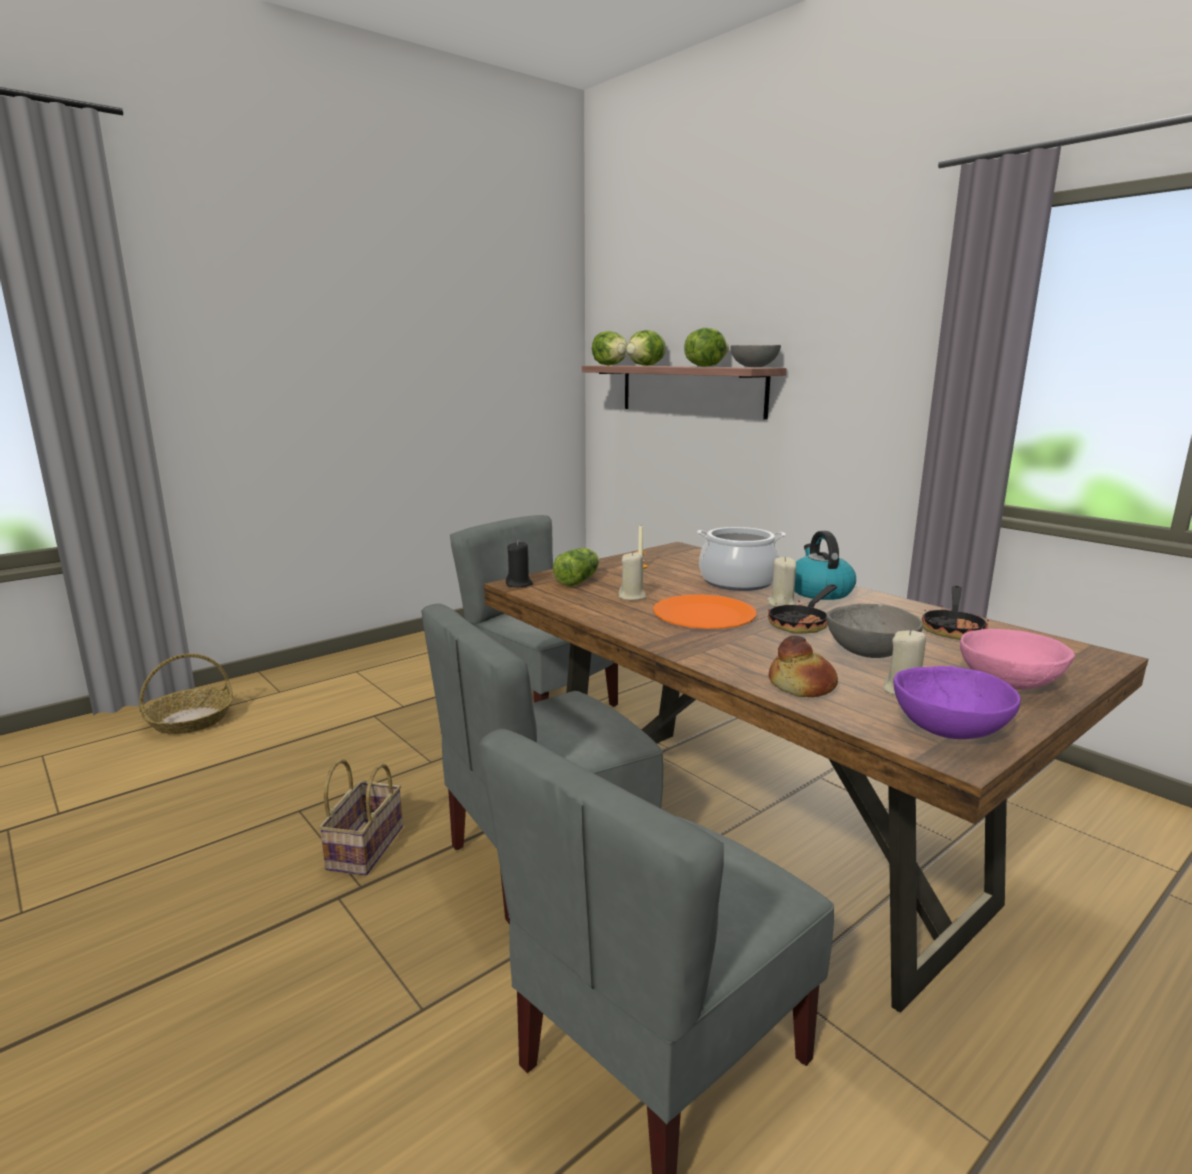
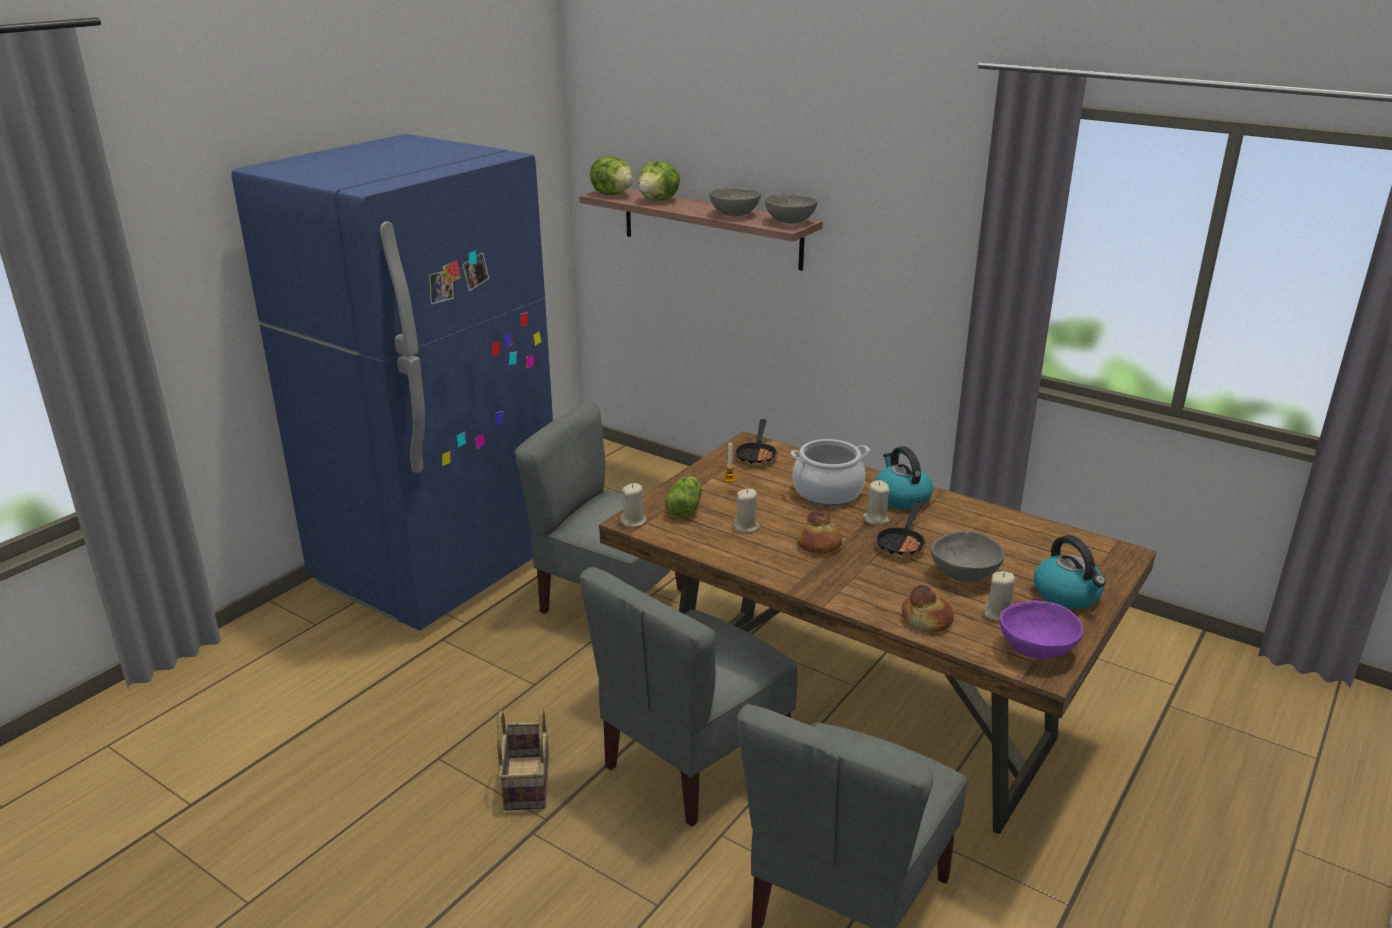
camera: 15 degrees left, 10 degrees up
basket [139,654,233,734] -> none
black candle [506,541,533,587] -> beige candle [620,483,647,527]
orange plate [653,594,756,629] -> bread [797,510,842,554]
lettuce [684,328,729,367] -> grey bowl [709,187,761,216]
frying pan [922,586,989,640] -> frying pan moved to [735,419,778,468]
pink bowl [960,629,1075,690] -> kettle [1034,535,1106,609]
none -> blue fridge [231,134,553,631]

